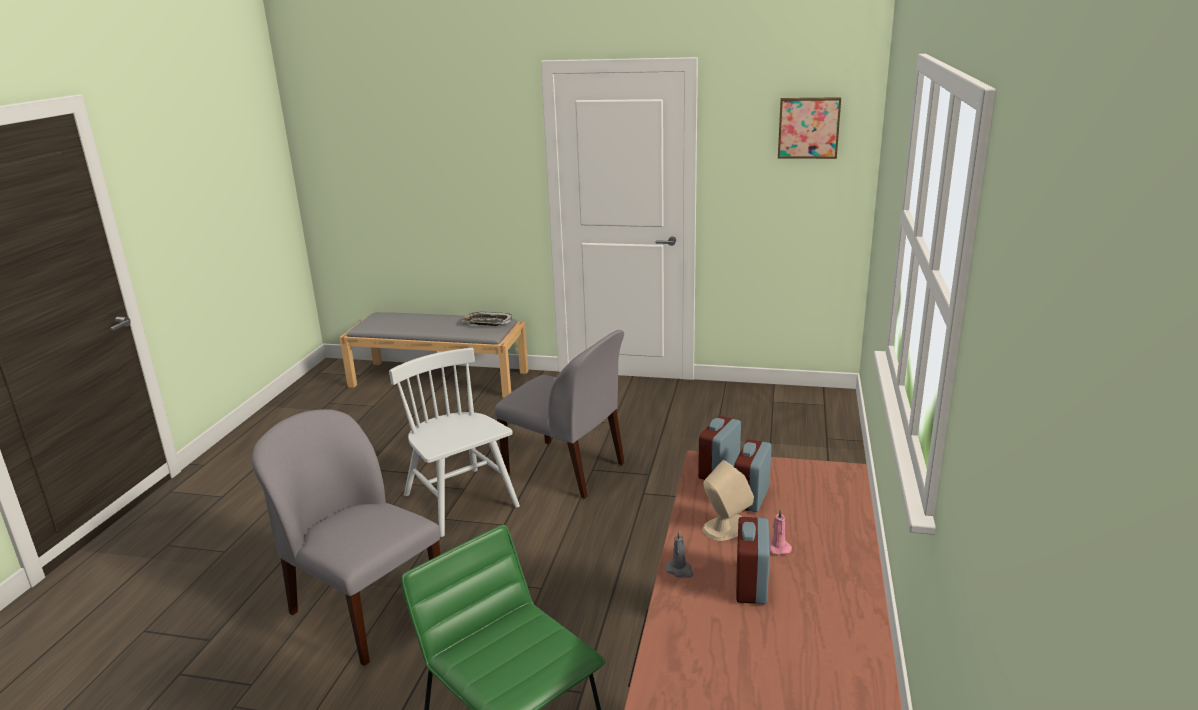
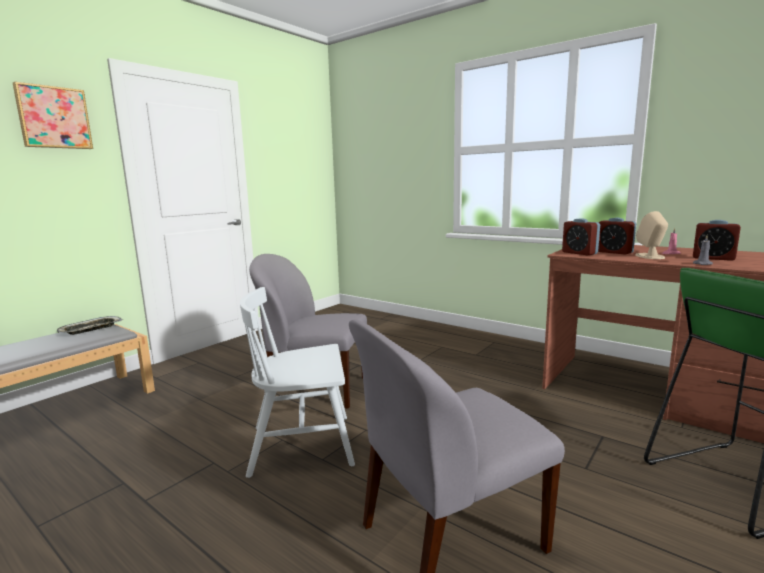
camera: 65 degrees left, 10 degrees down
grey chair [494,330,625,499] -> grey chair turned 135 degrees counterclockwise [249,254,367,409]
picture [778,97,841,159] -> picture moved to [13,82,93,149]

